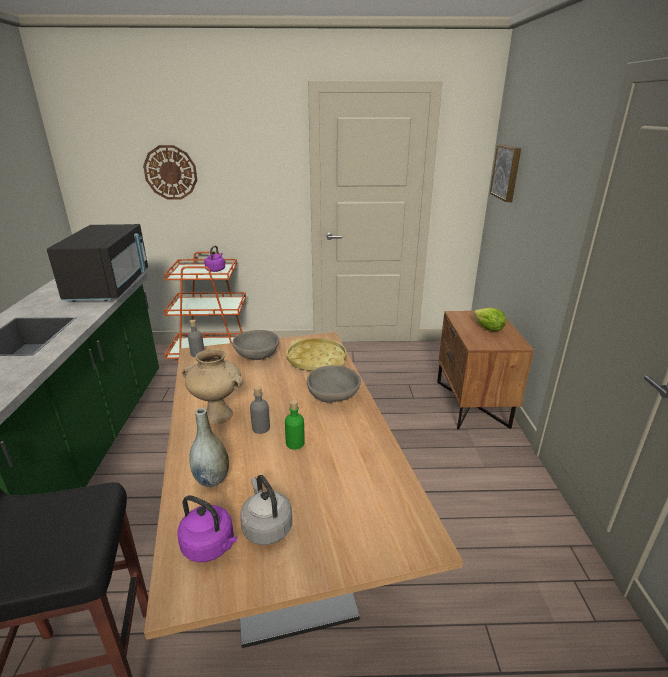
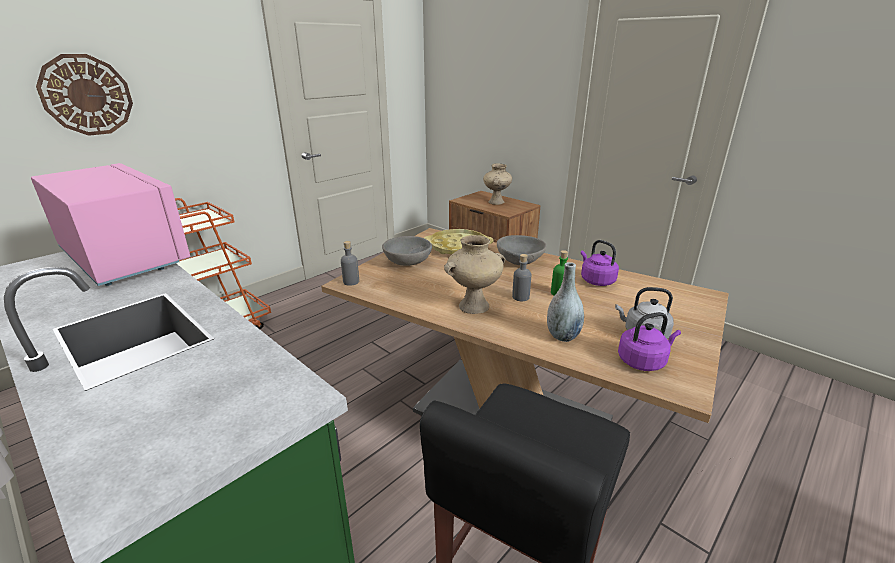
camera: 45 degrees left, 0 degrees up
black microwave [47,224,148,302] -> pink microwave [31,163,190,286]
purple kettle [204,245,225,272] -> purple kettle moved to [581,240,619,286]
lettuce [474,308,506,331] -> beige vase [483,163,512,205]
picture [490,145,521,202] -> none

